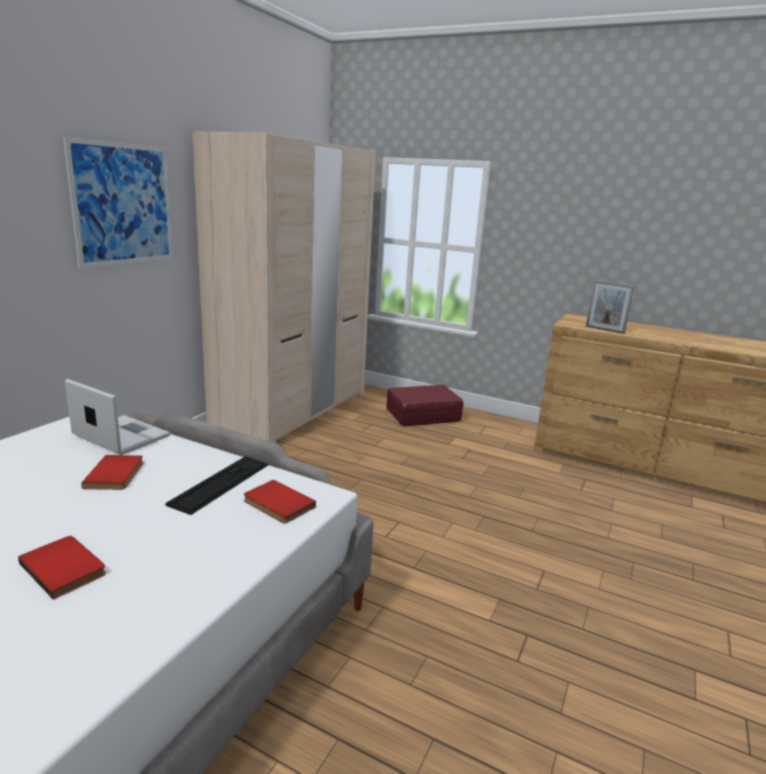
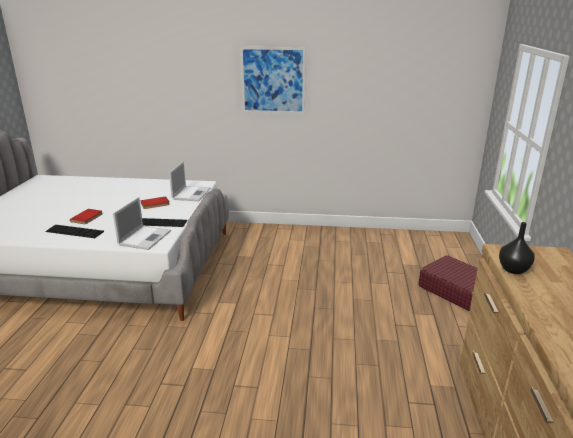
camera: 70 degrees right, 5 degrees up
beige wardrobe [192,131,376,443] -> none
red book [244,480,316,524] -> laptop [113,197,171,250]
picture frame [586,280,634,334] -> black vase [499,222,535,274]
none -> keyboard [45,225,104,238]

